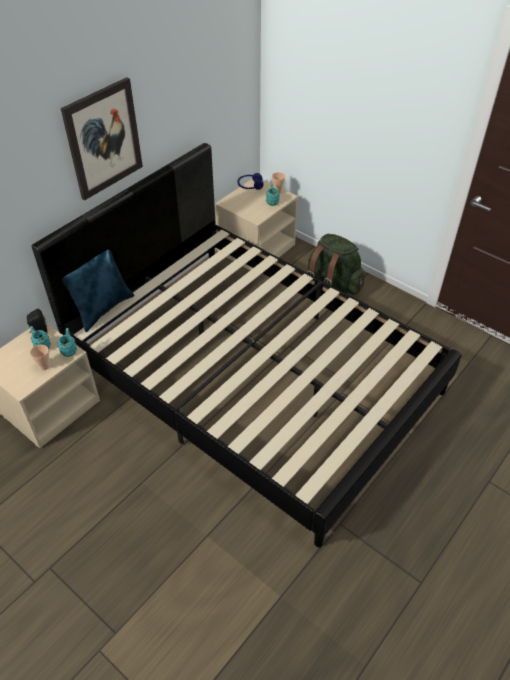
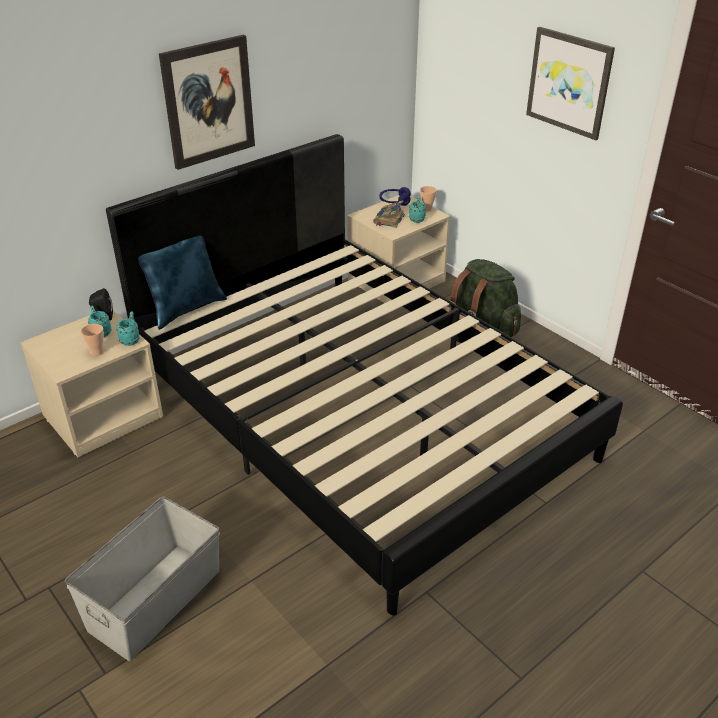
camera: 10 degrees right, 10 degrees down
none -> grey storage box [65,496,220,661]
none -> book [373,200,405,228]
none -> picture [526,27,615,140]

